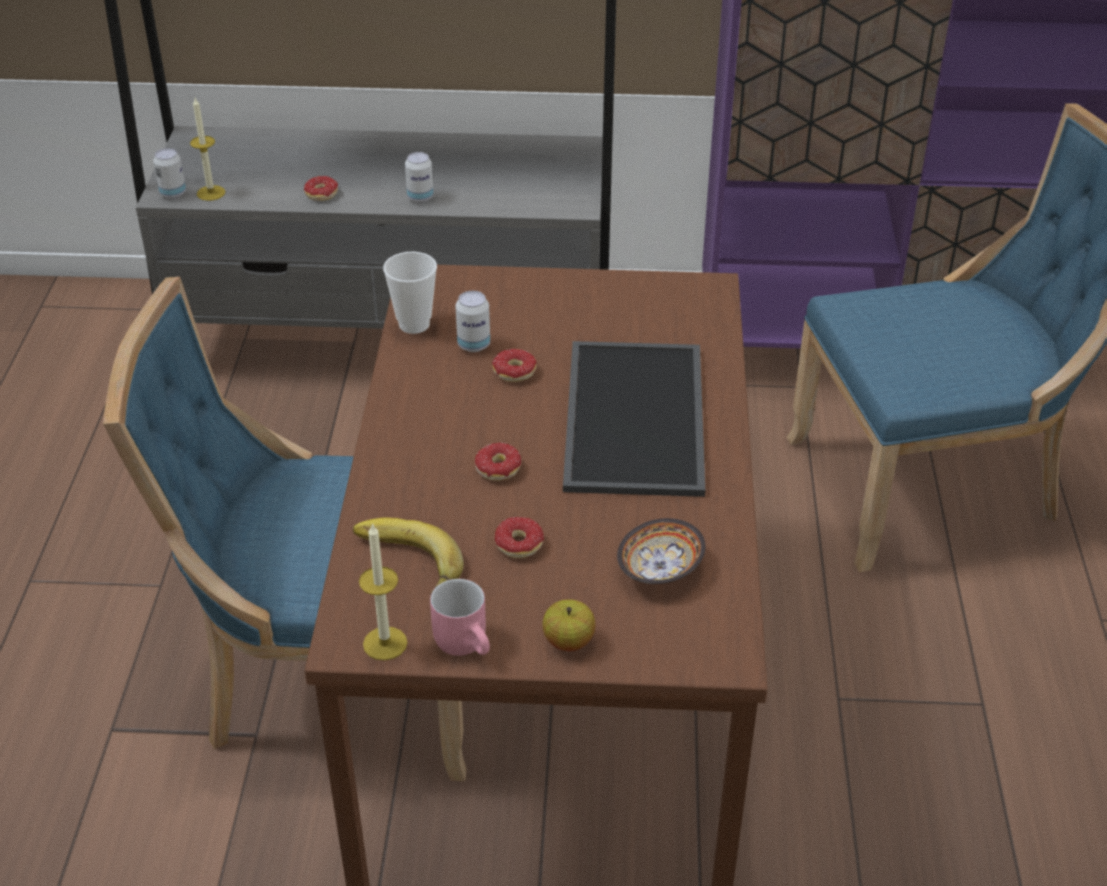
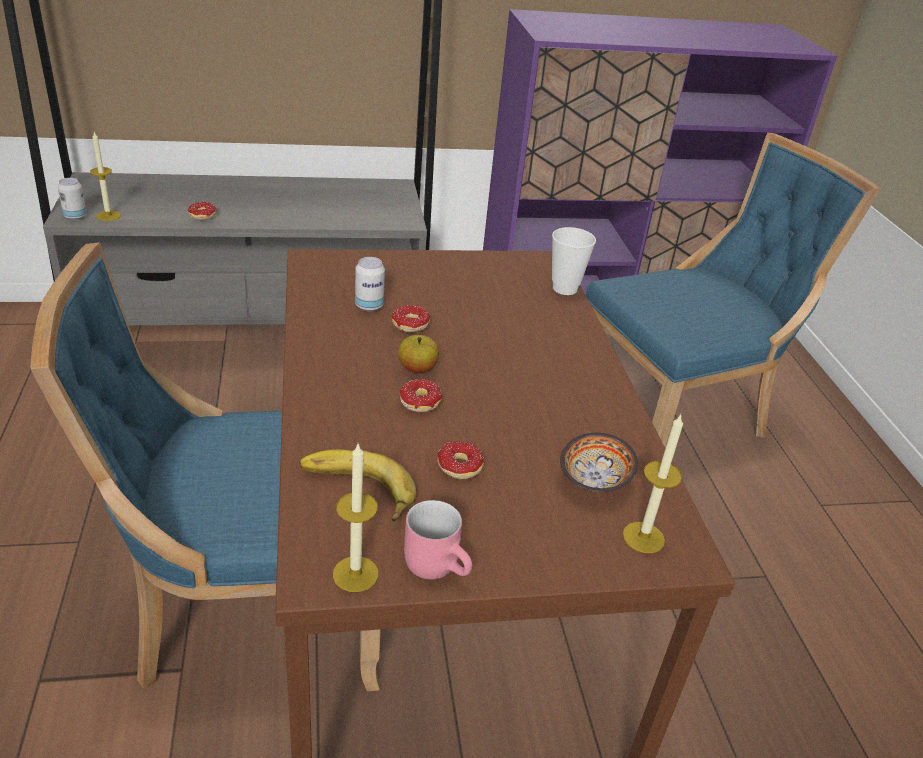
camera: 15 degrees left, 5 degrees down
cup [383,252,437,334] -> cup moved to [552,227,596,295]
can [405,152,434,203] -> none
apple [542,599,596,651] -> apple moved to [398,335,439,373]
tray [563,341,705,497] -> none
none -> candle [623,414,683,553]

